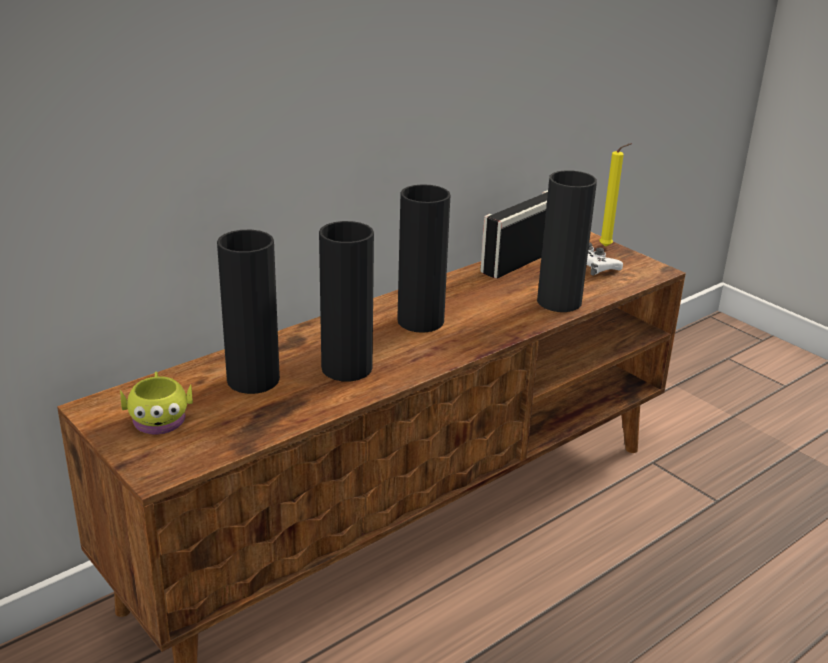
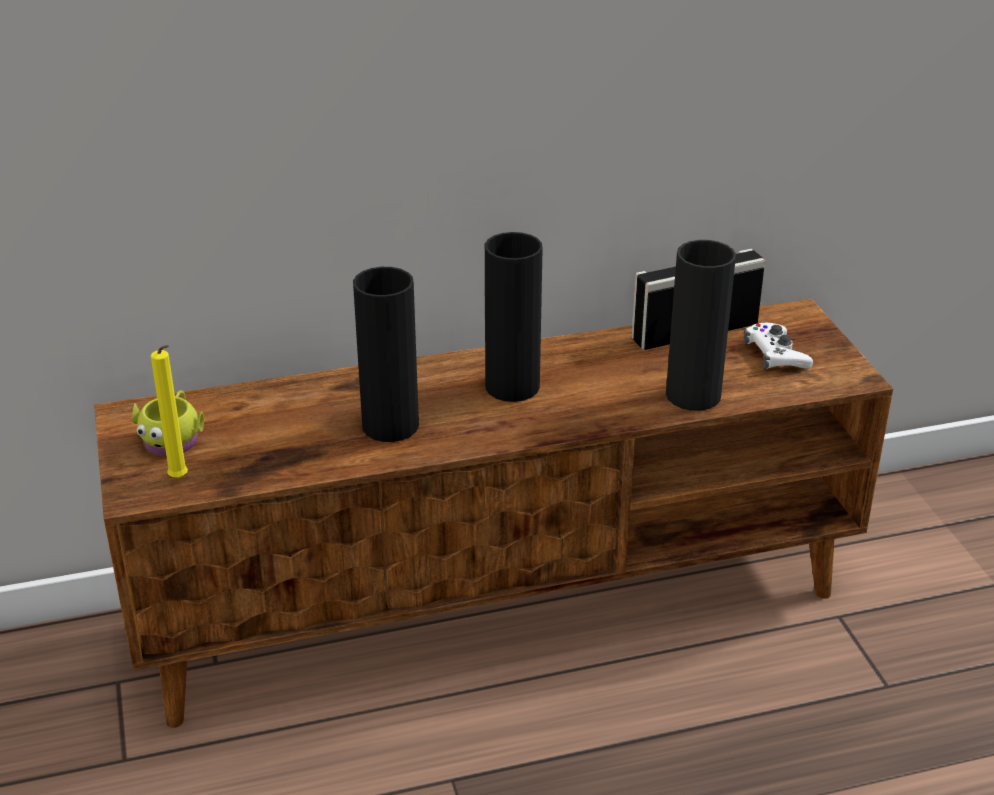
camera: 25 degrees right, 5 degrees up
black vase [217,230,280,394] -> none
yellow candle [599,143,631,247] -> yellow candle moved to [151,345,188,478]

